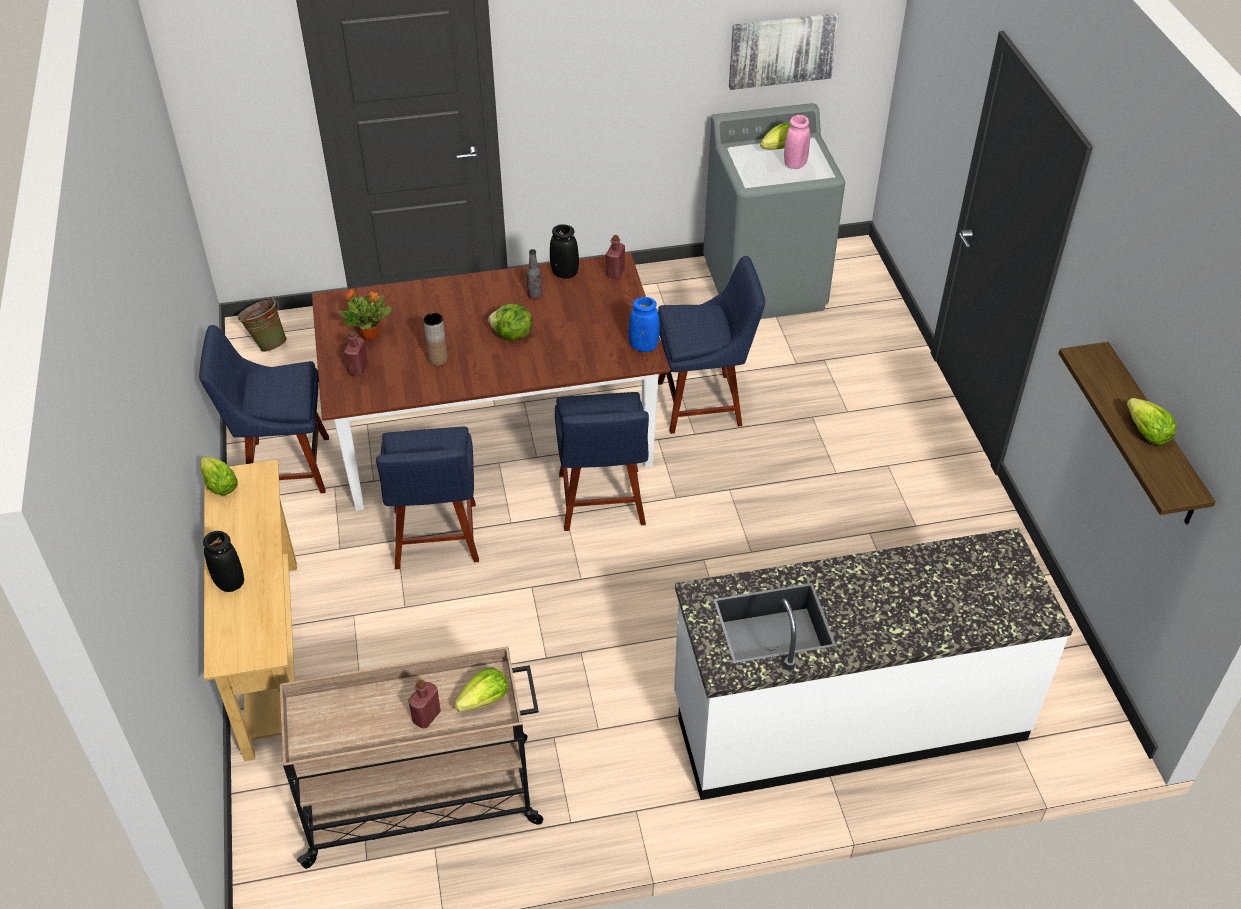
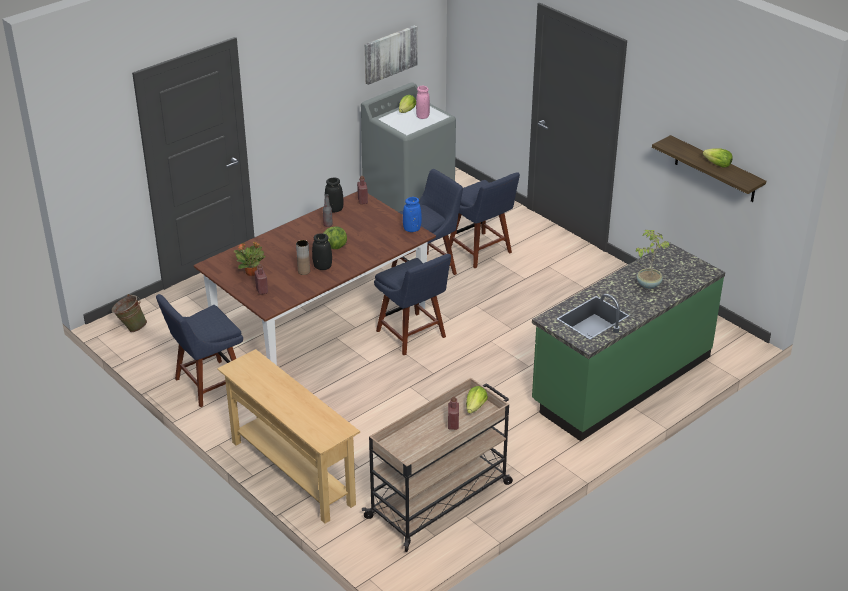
camera: 30 degrees left, 10 degrees down
lettuce [200,457,238,495] -> none
black vase [203,531,244,592] -> black vase moved to [312,233,332,270]
blue chair [376,427,479,569] -> blue chair moved to [449,172,520,268]
white counter [674,528,1073,800] -> green counter [532,242,725,441]
none -> potted plant [636,230,670,289]

